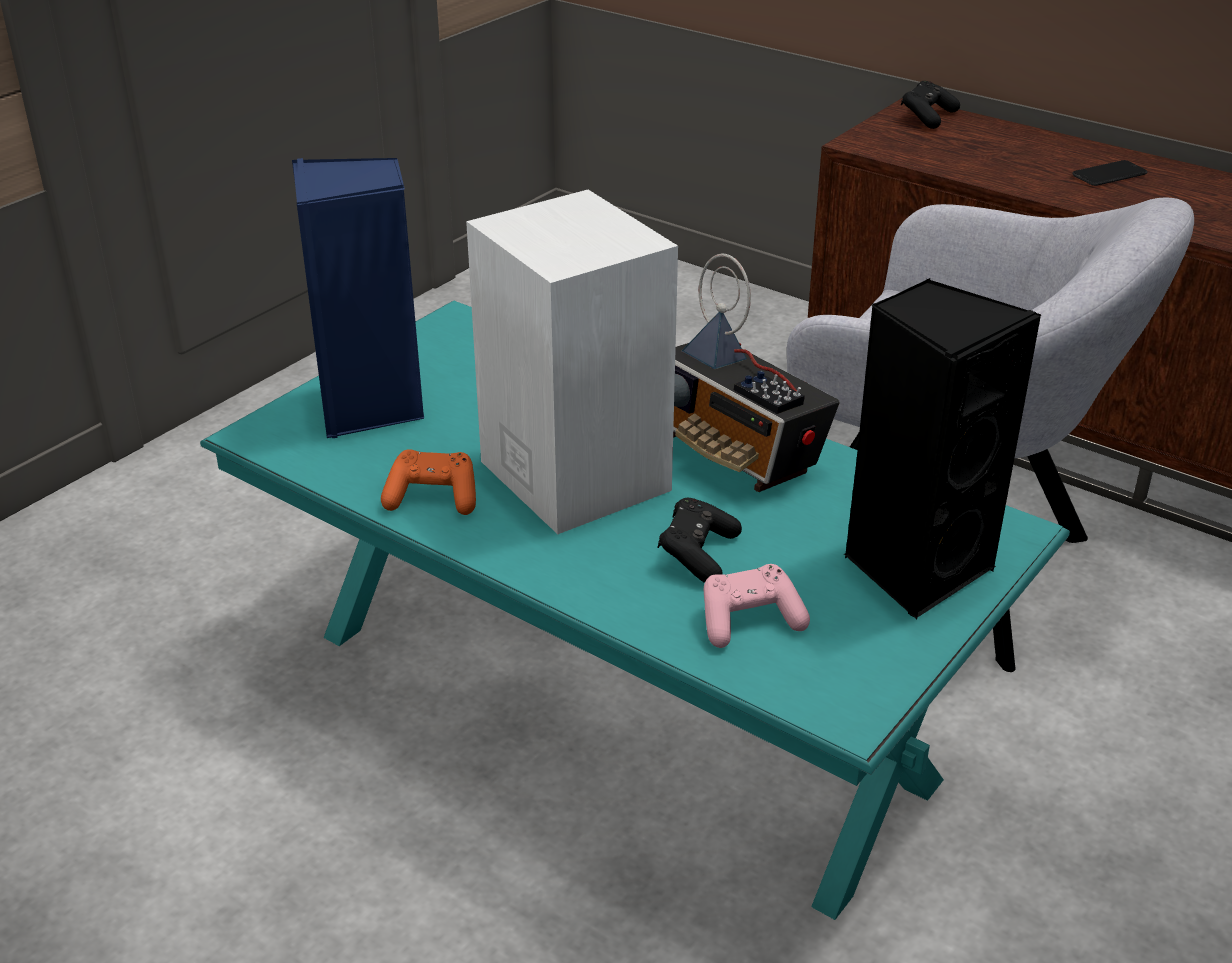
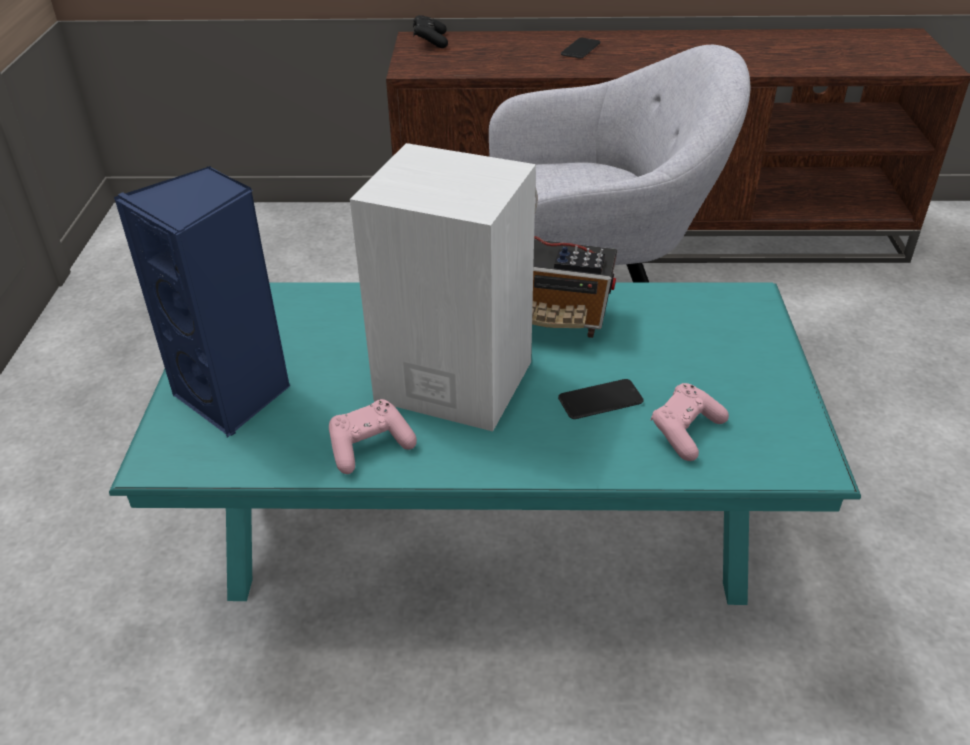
camera: 35 degrees left, 5 degrees up
orange game controller [381,449,476,515] -> pink game controller [329,399,417,474]
black game controller [657,498,742,583] -> phone [558,379,644,419]
black speaker [844,278,1041,619] -> none

